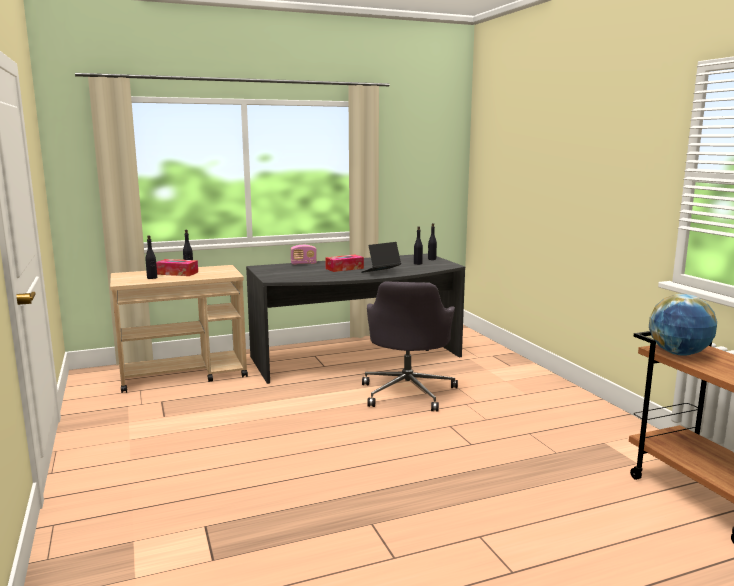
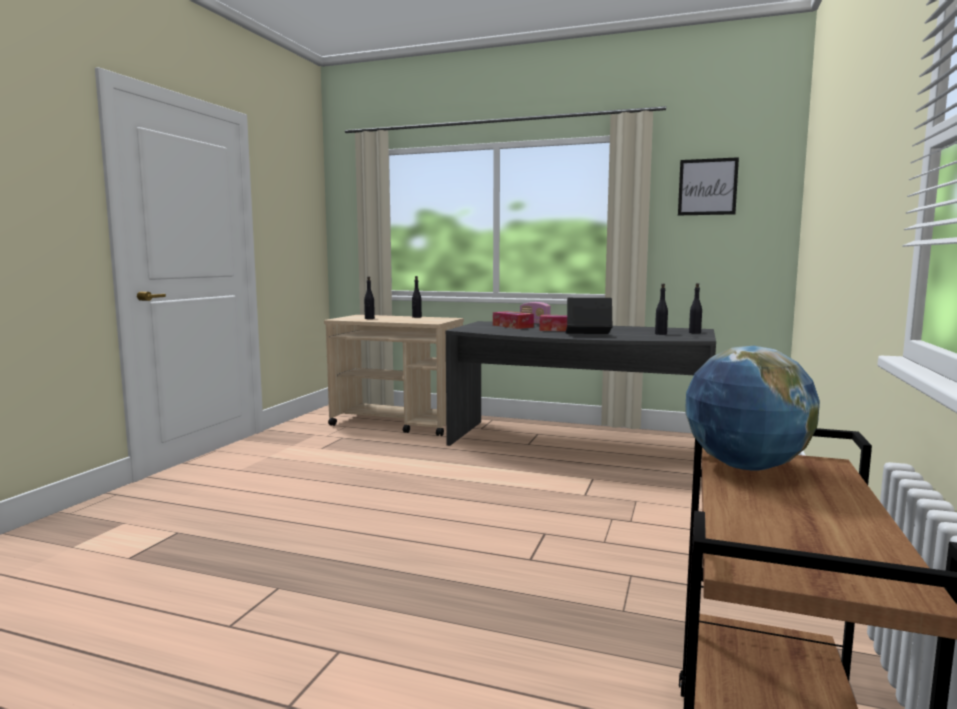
camera: 40 degrees right, 5 degrees down
tissue box [156,259,198,276] -> tissue box moved to [493,311,534,329]
grey office chair [362,281,458,412] -> none
none -> picture [678,157,739,215]

